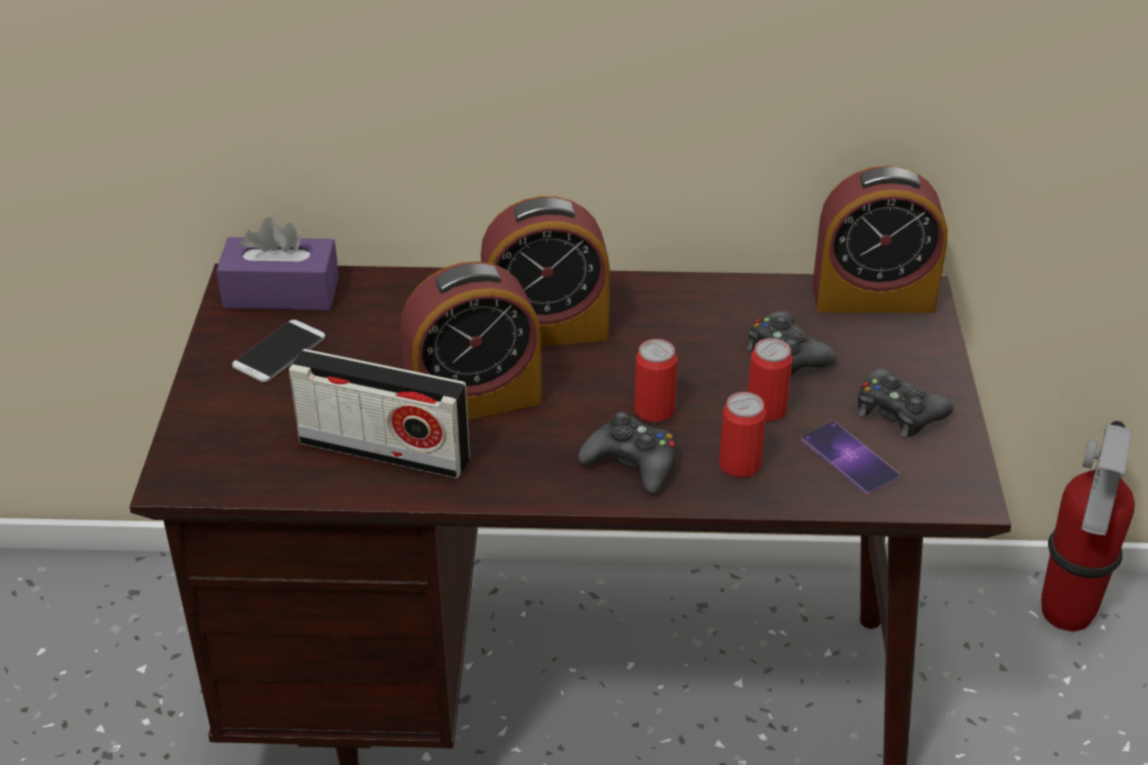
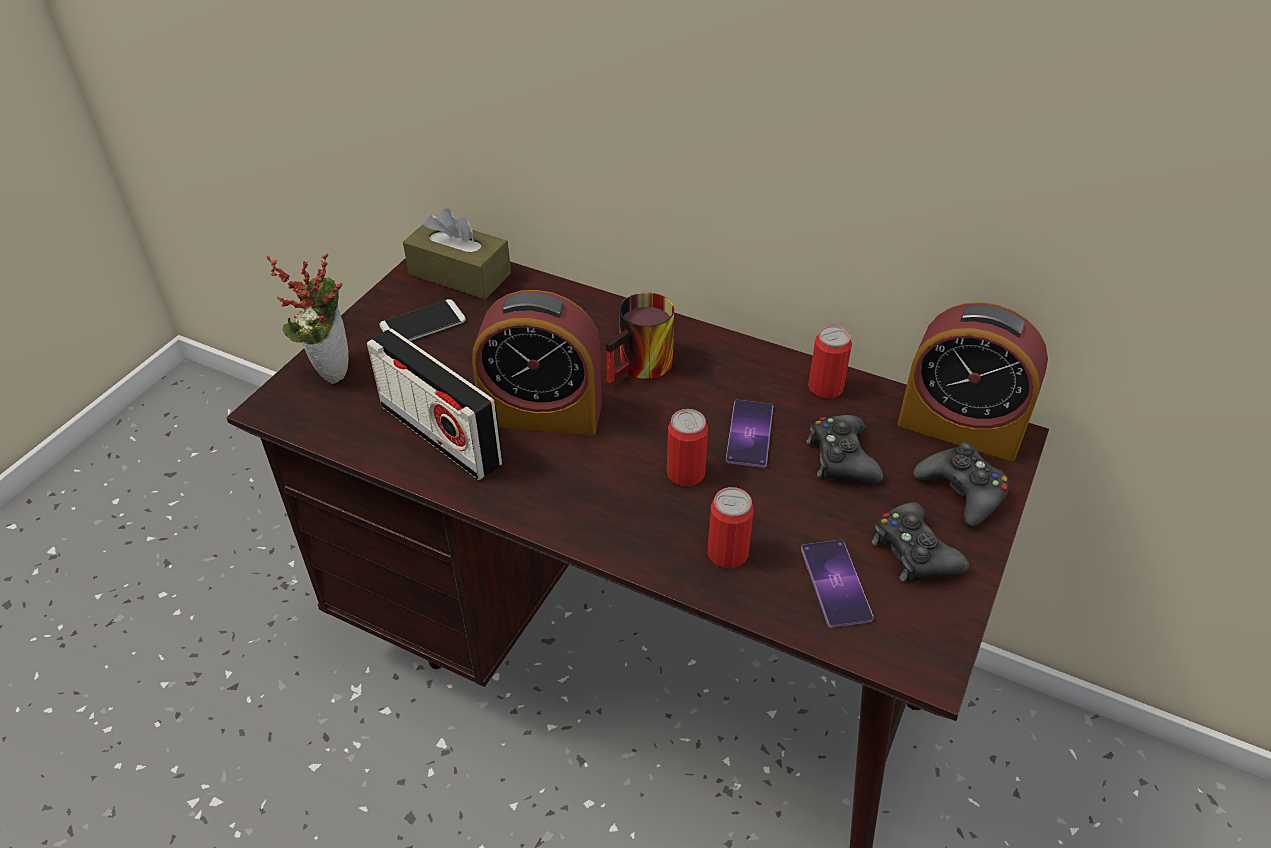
camera: 25 degrees right, 5 degrees up
purple tissue box [216,217,339,310] -> brown tissue box [403,208,511,299]
alarm clock [481,196,610,347] -> mug [606,292,674,384]
black game controller [578,411,677,494] -> black game controller moved to [914,442,1010,526]
can [748,338,793,421] -> can moved to [808,325,852,398]
fire extinguisher [1041,421,1135,631] -> none
none -> potted plant [267,253,349,384]
none -> phone [726,400,773,468]

